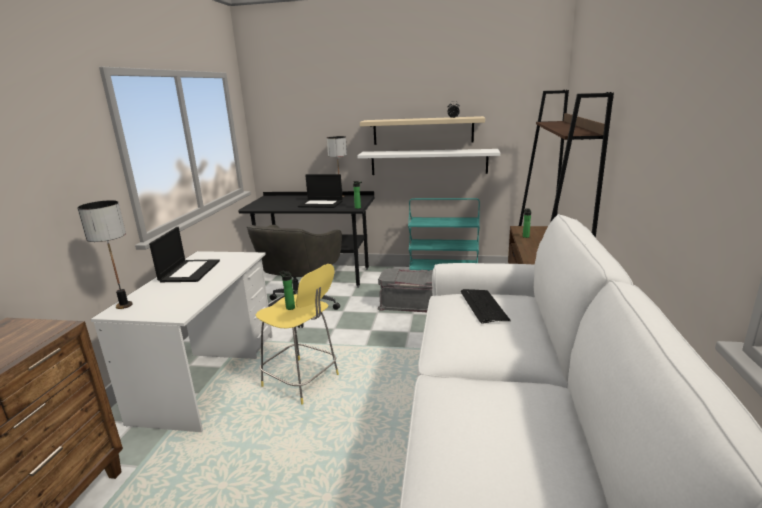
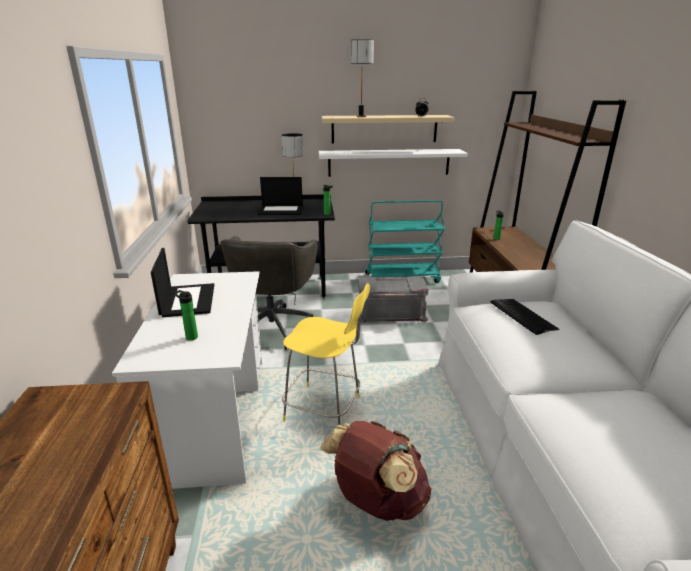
camera: 15 degrees left, 5 degrees up
table lamp [77,200,133,309] -> table lamp moved to [351,39,374,117]
bottle [279,271,295,310] -> bottle moved to [174,290,198,340]
none -> brown backpack [320,421,431,521]

